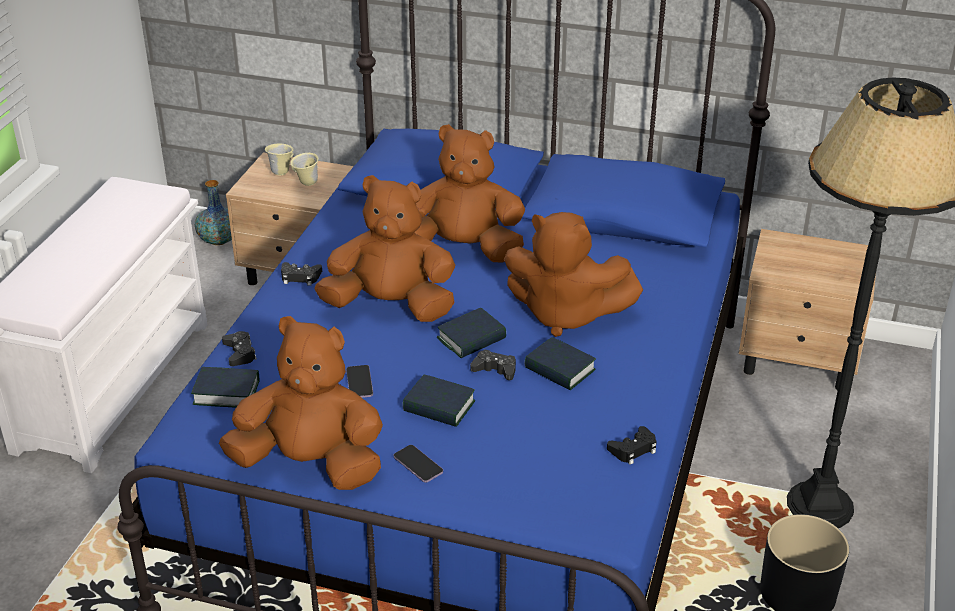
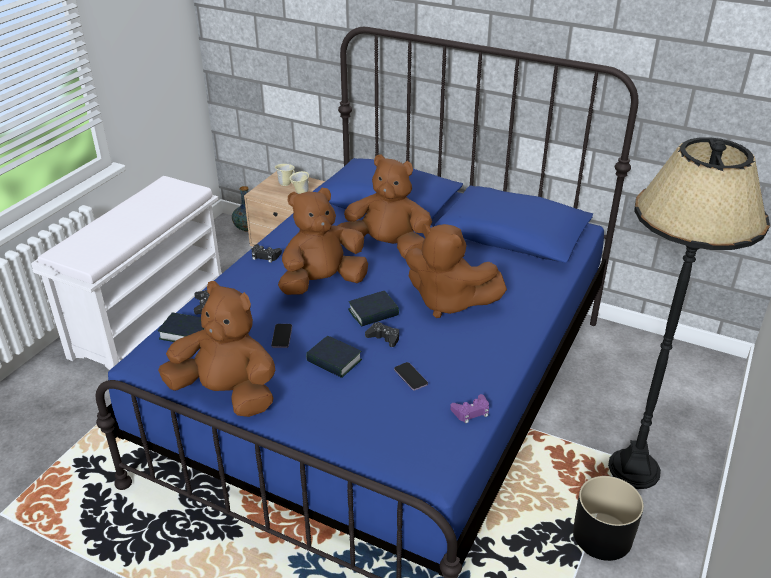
camera: 10 degrees right, 0 degrees up
brown plush toy [314,175,455,322] -> brown plush toy turned 45 degrees counterclockwise [278,188,368,295]
phone [394,445,443,483] -> phone moved to [394,362,428,390]
book [525,337,596,390] -> none
black game controller [607,426,657,465] -> purple game controller [450,394,489,423]
beige nightstand [738,229,876,390] -> none

